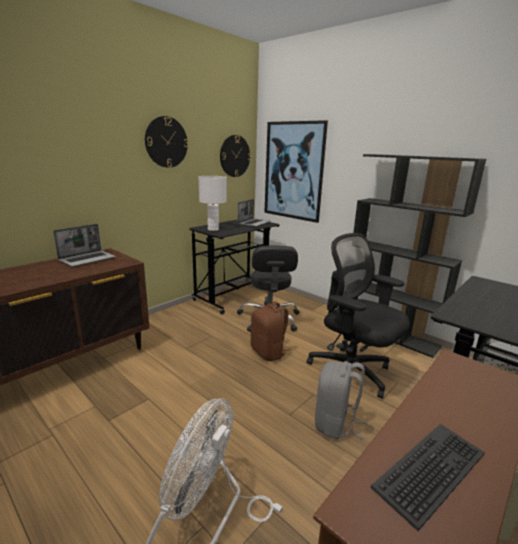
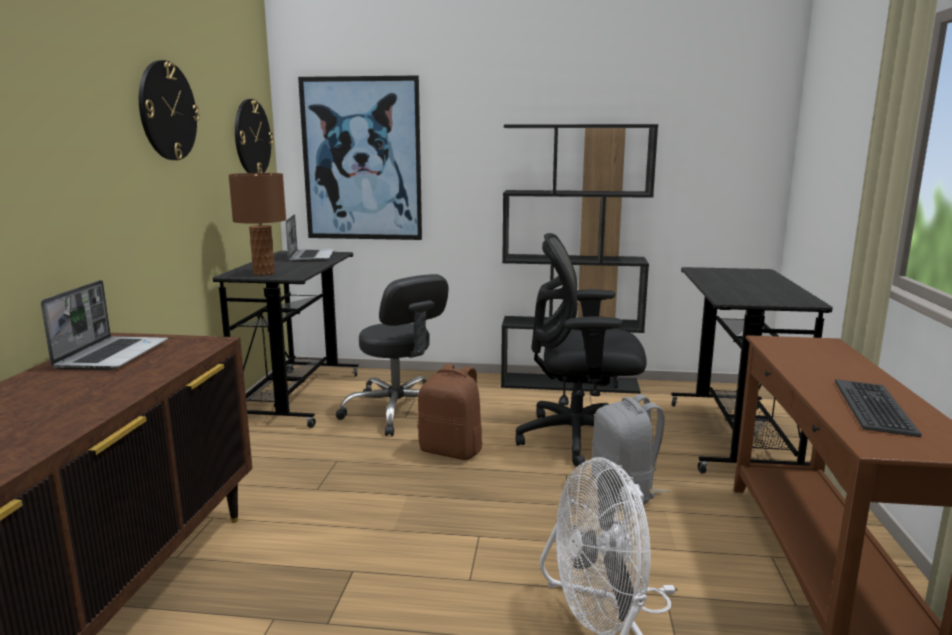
camera: 35 degrees left, 5 degrees down
white table lamp [199,176,227,231] -> brown table lamp [228,173,286,275]

